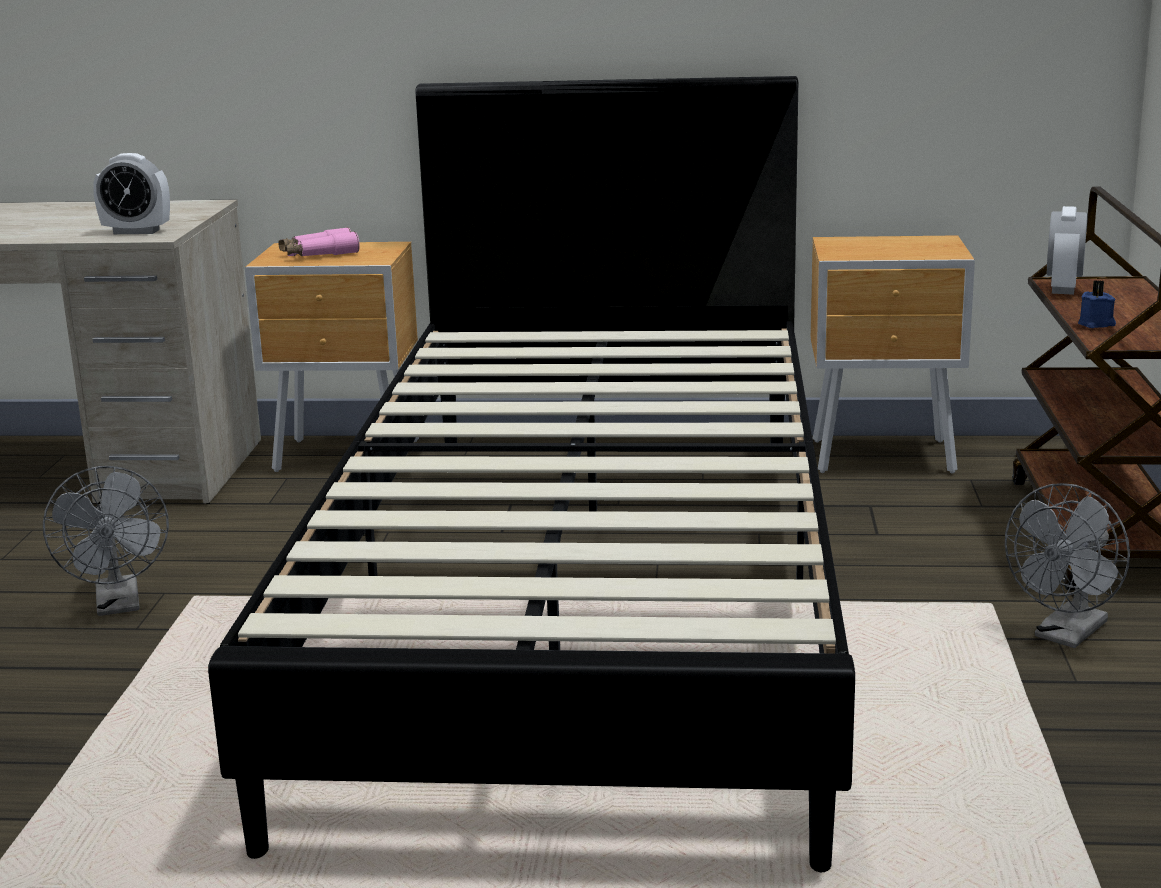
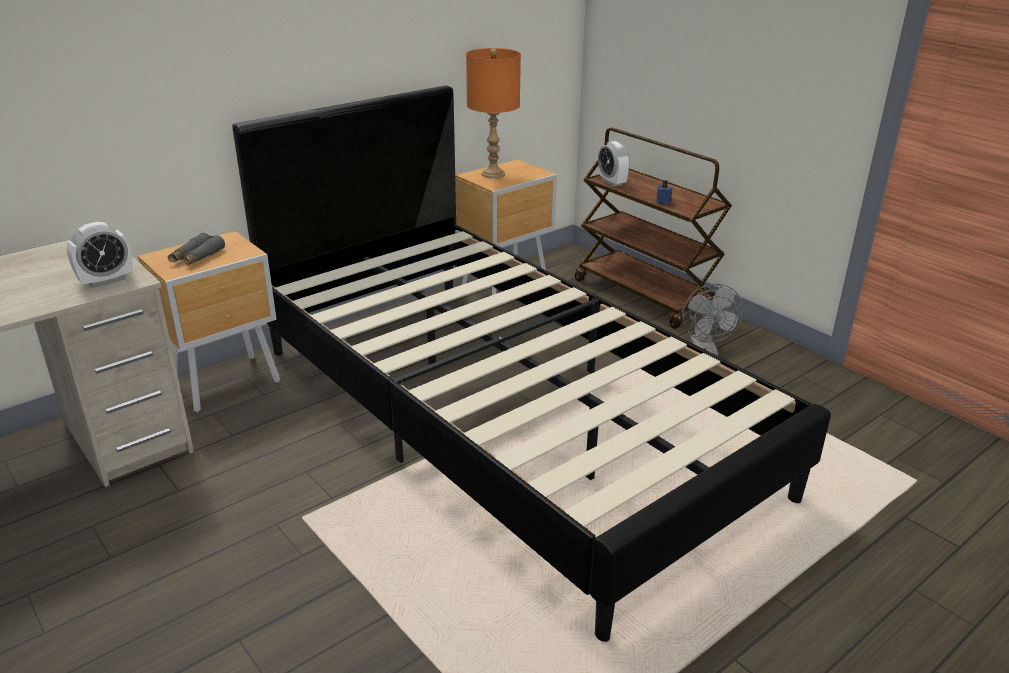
camera: 45 degrees left, 10 degrees up
grey fan [43,466,169,616] -> none
pink binoculars [278,227,360,256] -> grey binoculars [168,233,225,265]
none -> orange table lamp [466,48,521,178]

